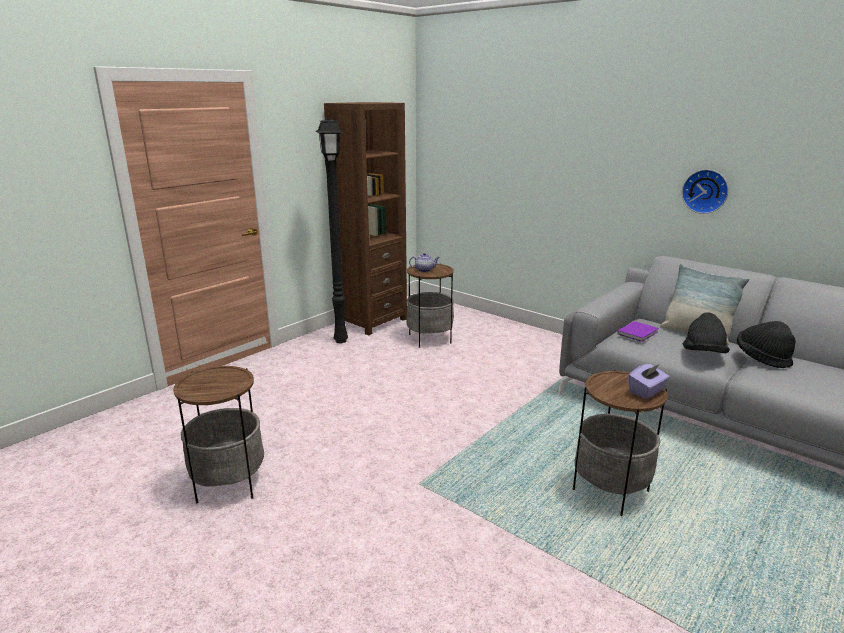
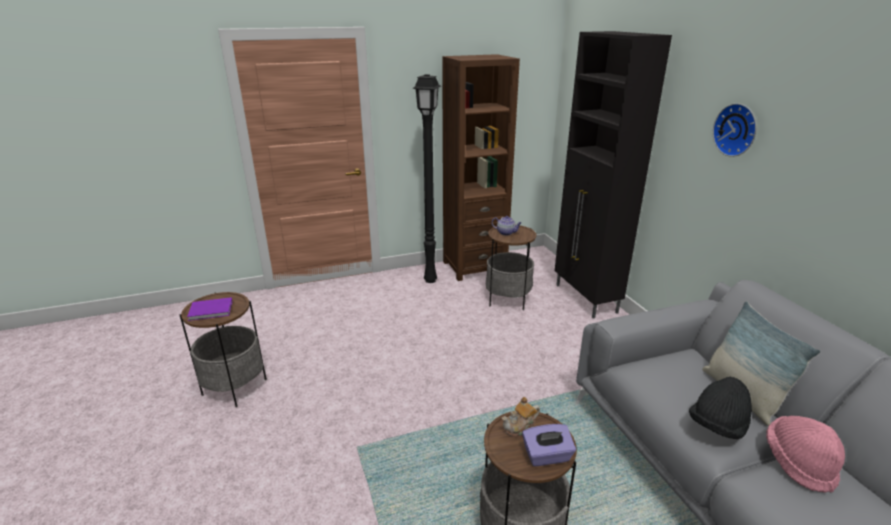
camera: 30 degrees right, 5 degrees up
purple book [617,321,659,342] -> purple book moved to [187,297,233,321]
wall clock [682,169,729,214] -> wall clock moved to [713,103,757,157]
black hat [737,321,796,368] -> pink hat [766,416,845,493]
none -> teapot [502,397,540,436]
none -> black cabinet [555,31,672,319]

